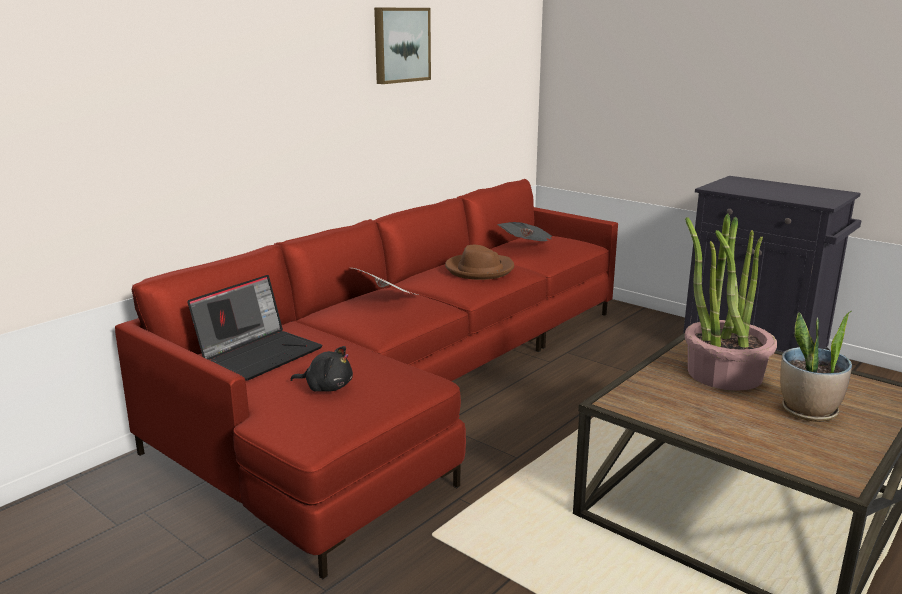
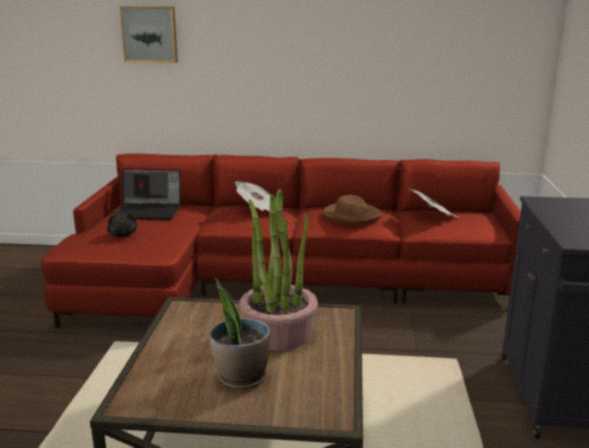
camera: 55 degrees right, 0 degrees up
picture [374,8,431,84] -> picture moved to [119,6,178,63]

